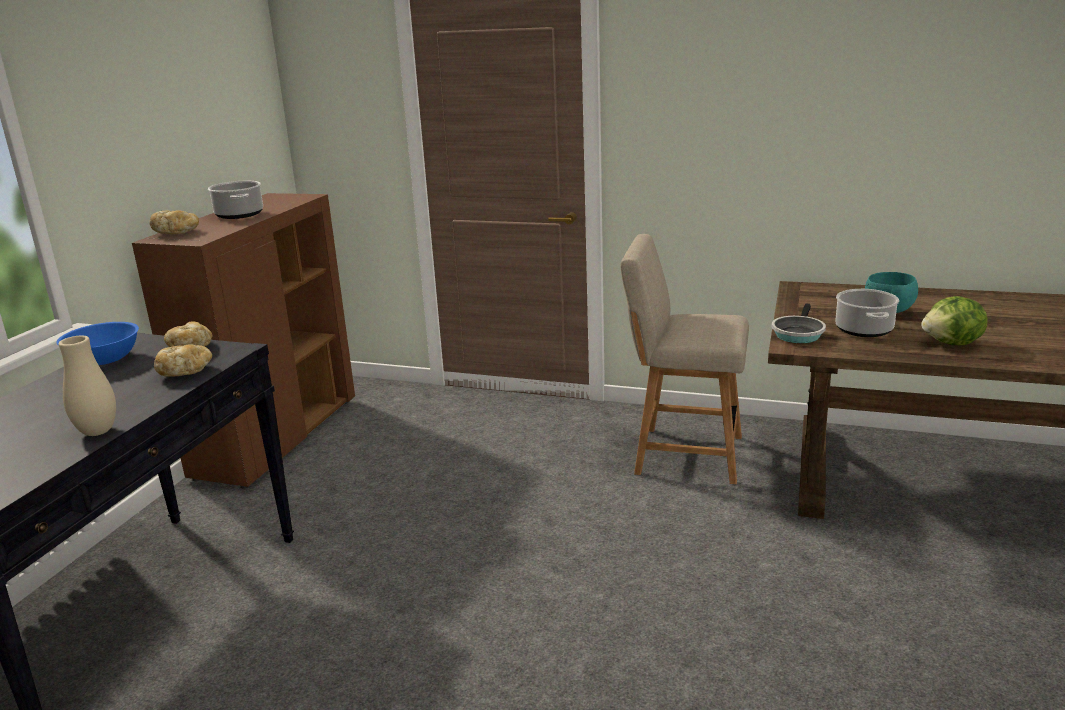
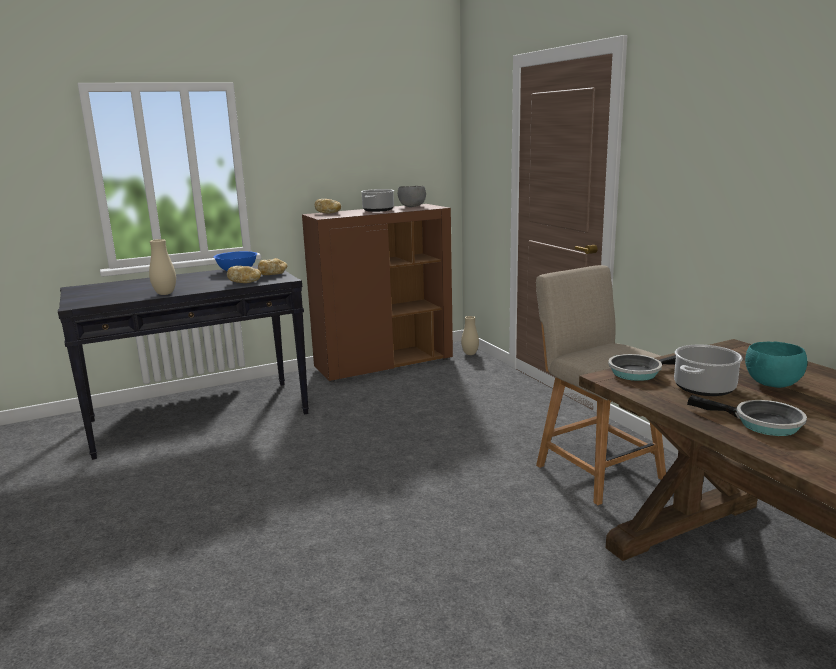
camera: 45 degrees right, 5 degrees down
lettuce [921,296,988,346] -> frying pan [687,395,807,436]
none -> grey bowl [398,186,426,207]
none -> beige vase [461,316,479,355]

